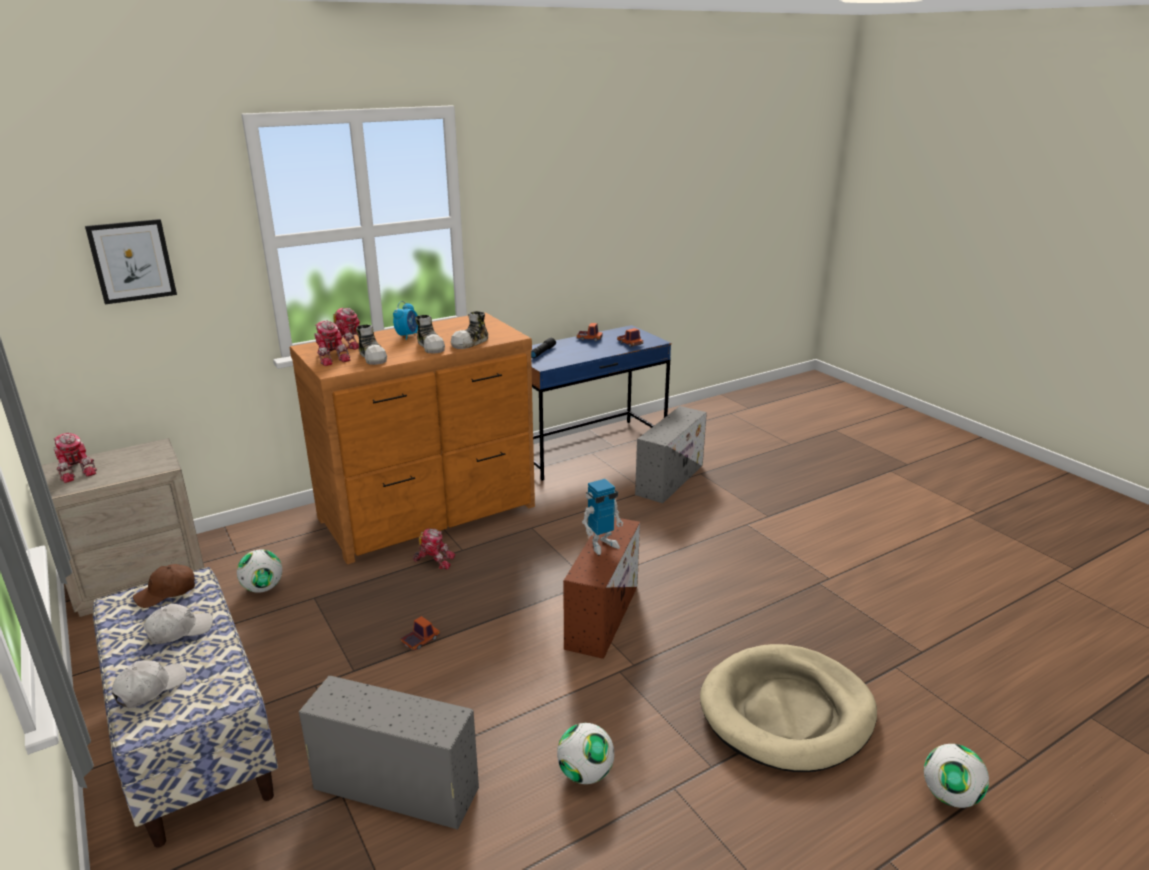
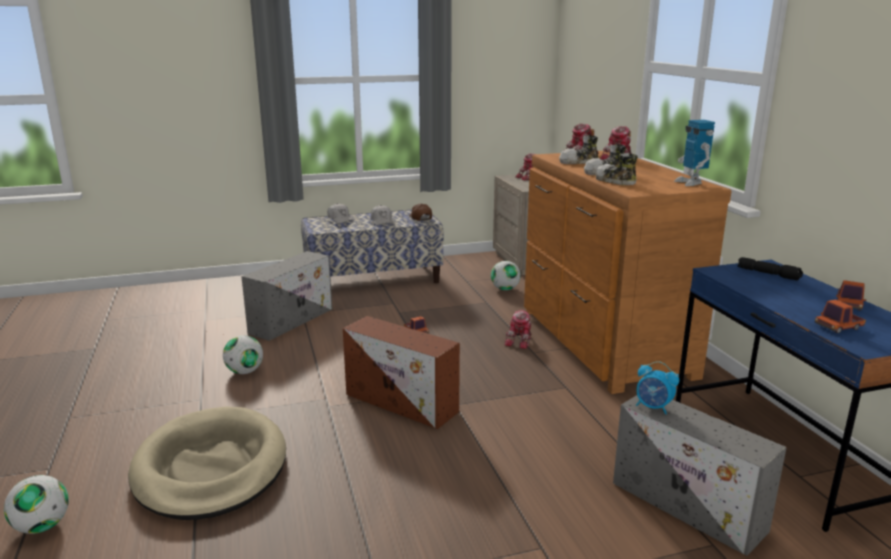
camera: 105 degrees right, 5 degrees down
picture [85,219,177,304] -> none
alarm clock [393,301,418,340] -> alarm clock moved to [636,361,679,414]
toy robot [582,479,623,555] -> toy robot moved to [674,120,715,186]

